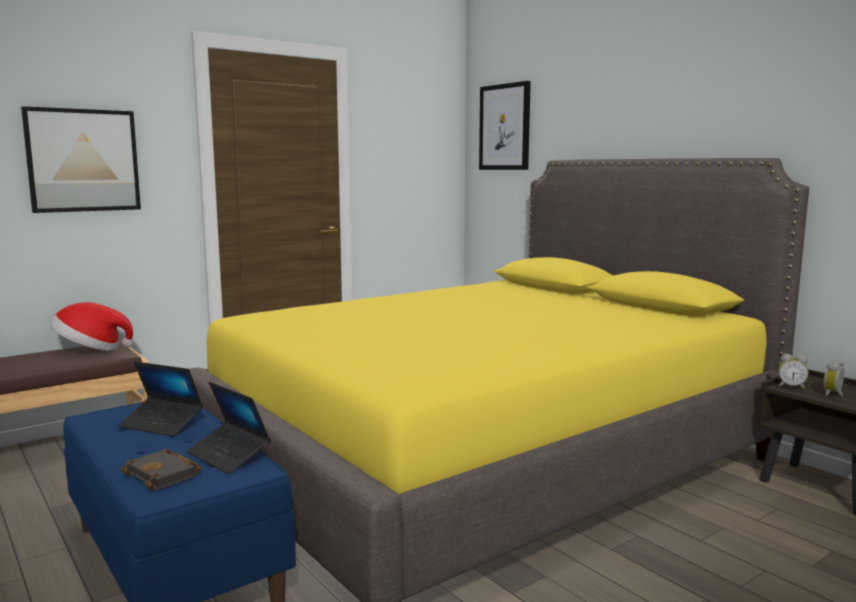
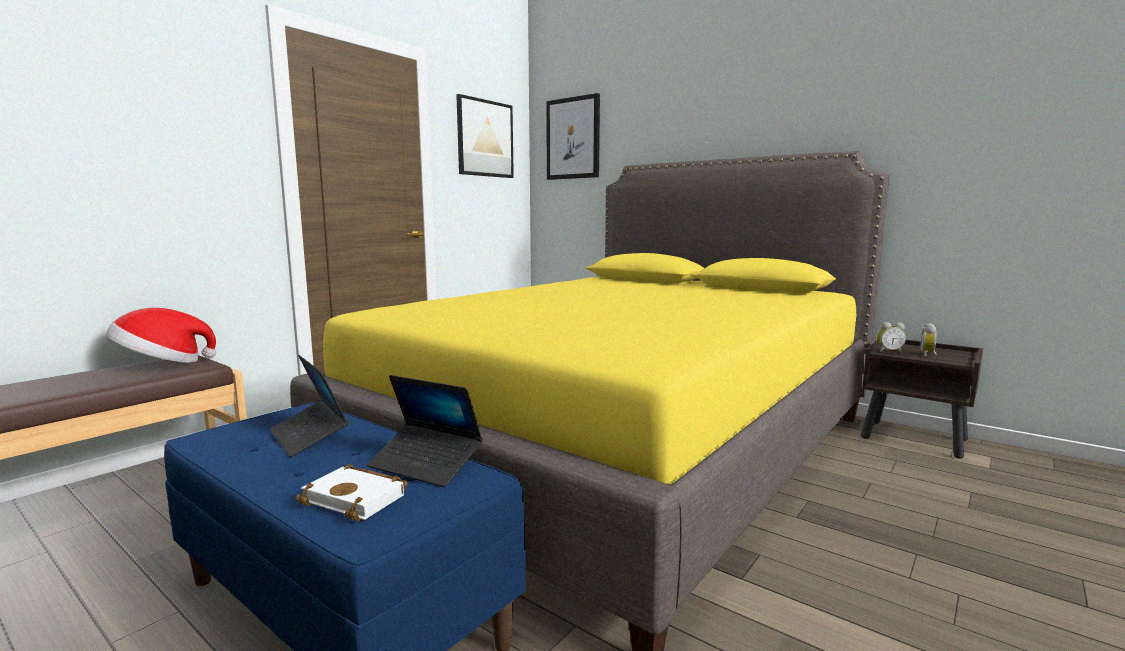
camera: 15 degrees left, 0 degrees up
picture [21,106,141,213] -> picture moved to [456,94,514,178]
laptop [118,362,203,437] -> laptop turned 45 degrees clockwise [270,355,349,457]
black book [121,449,201,490] -> white book [296,464,408,521]

